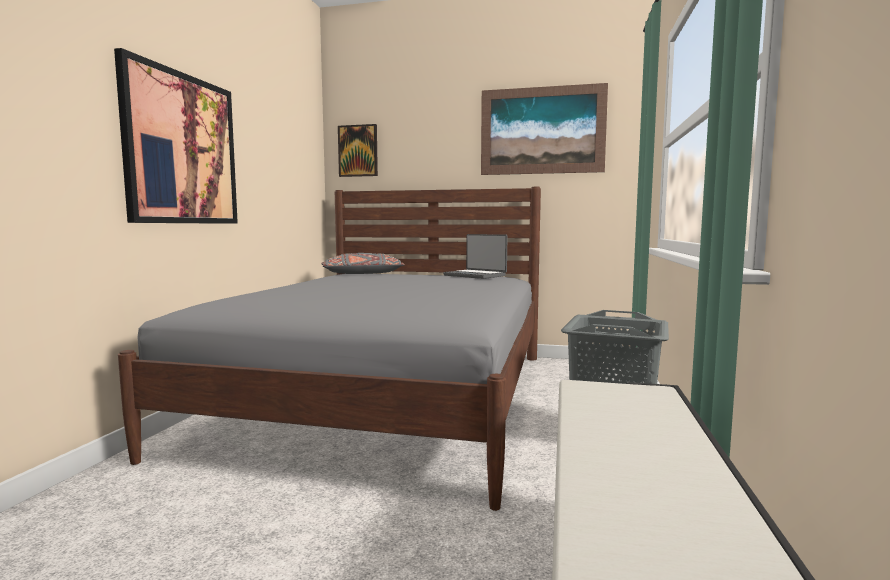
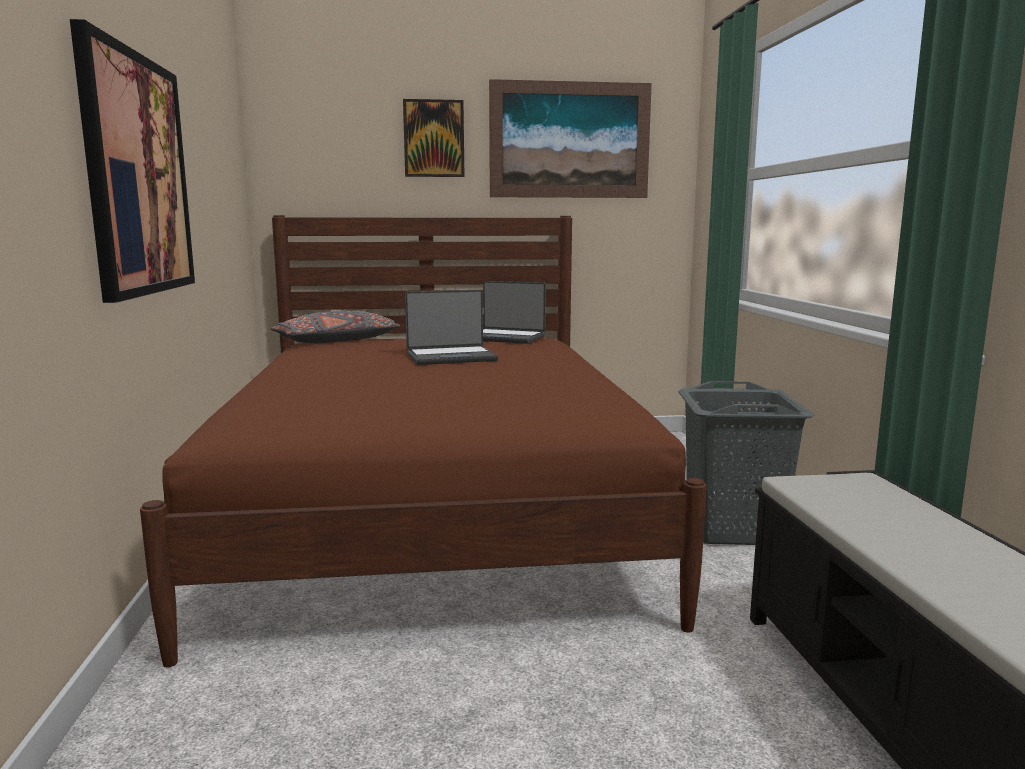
camera: 20 degrees left, 5 degrees up
grey bed [118,187,541,511] -> brown bed [140,215,707,667]
picture [338,124,378,177] -> picture moved to [403,99,464,177]
none -> laptop [405,290,498,365]

